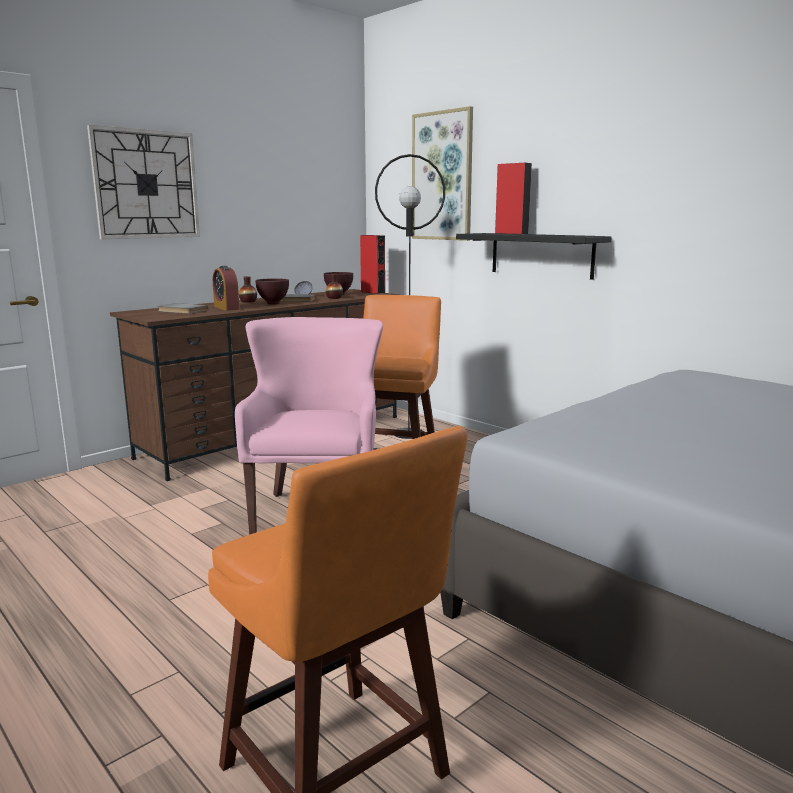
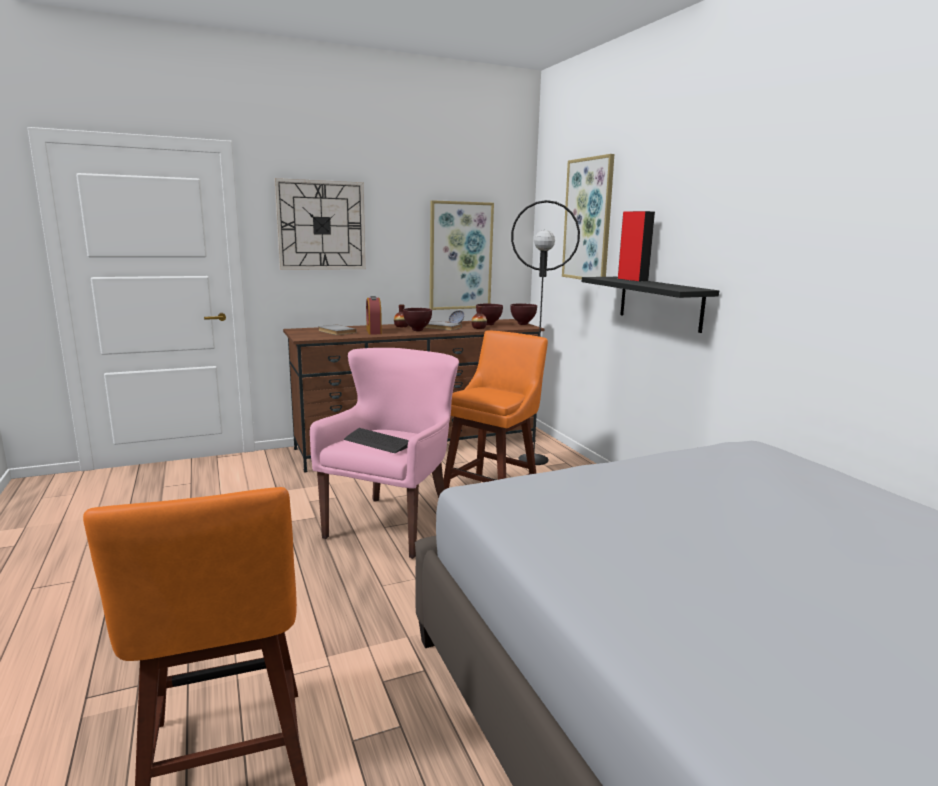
camera: 20 degrees right, 0 degrees up
red speaker [360,235,385,294] -> brown bowl [510,303,537,325]
none -> keyboard [344,428,409,453]
none -> picture [430,200,494,310]

